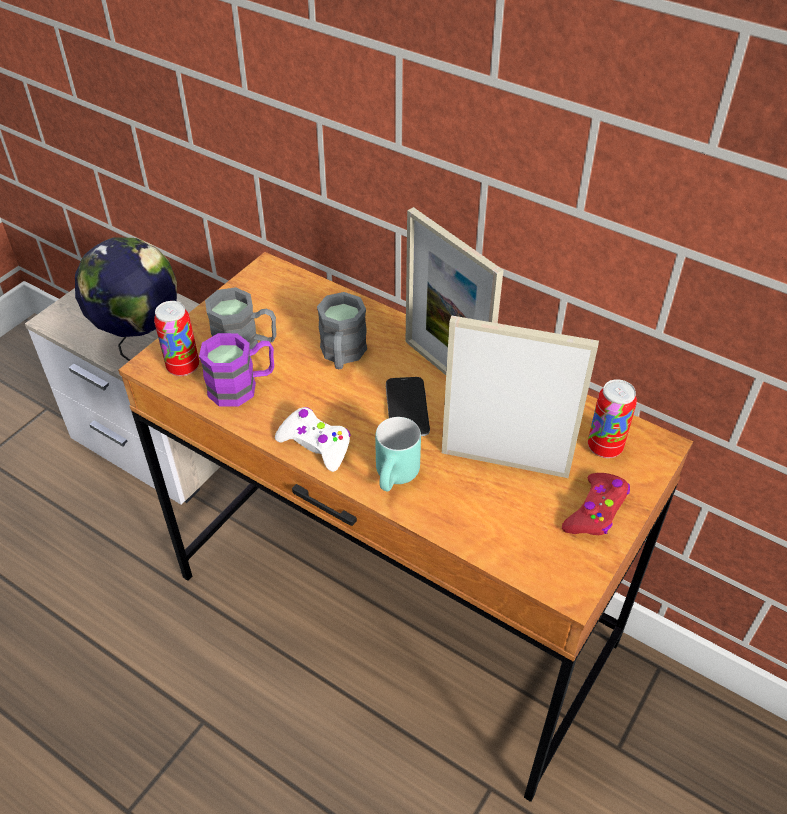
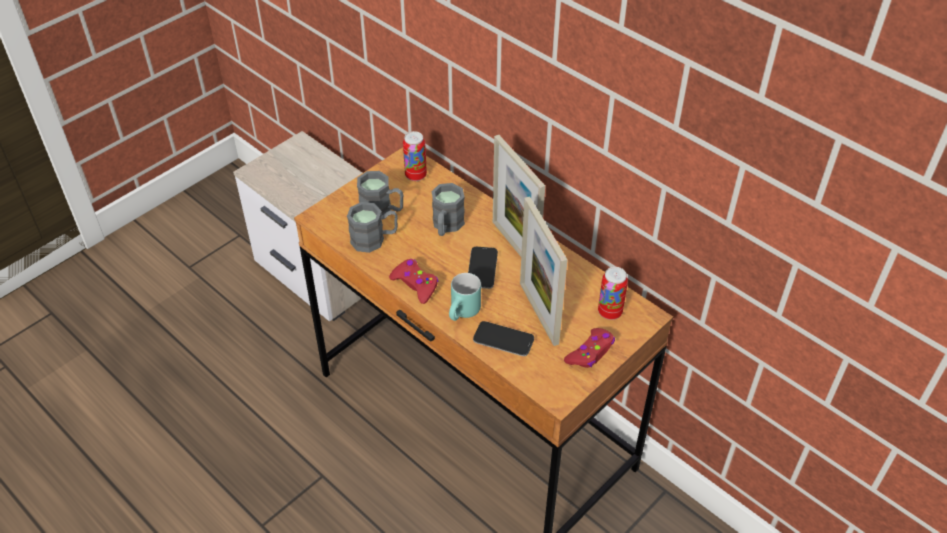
camera: 10 degrees right, 0 degrees up
globe [75,237,177,361] -> none
can [154,301,199,376] -> can moved to [403,131,427,181]
purple mug [199,333,274,407] -> grey mug [347,202,398,253]
white game controller [275,407,351,472] -> red game controller [389,259,438,304]
picture frame [442,315,599,478] -> picture frame turned 135 degrees counterclockwise [520,197,568,346]
none -> phone [473,321,534,356]

